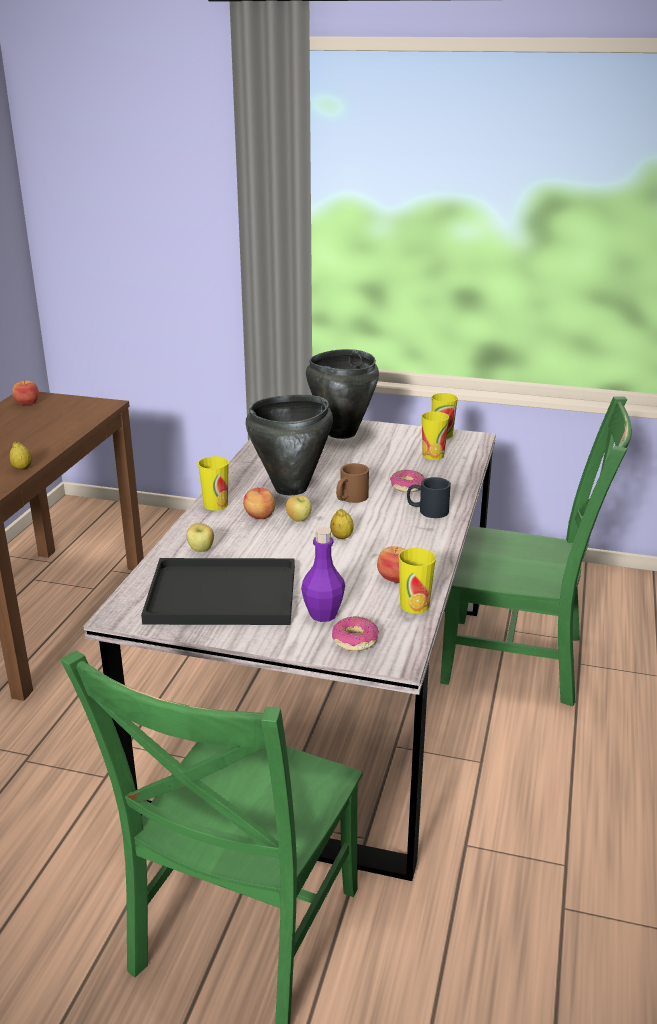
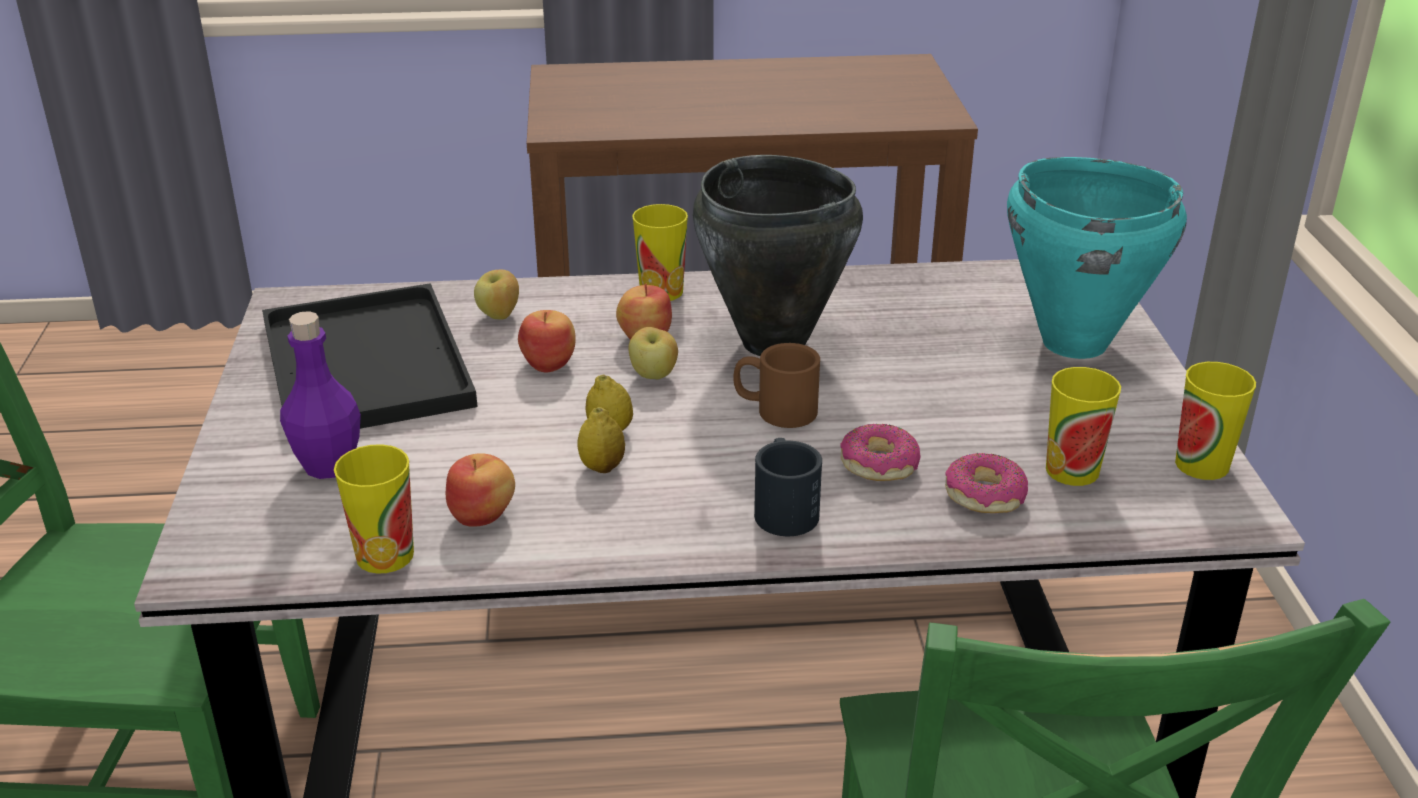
camera: 70 degrees right, 5 degrees up
lemon [10,442,32,470] -> lemon moved to [577,407,625,473]
apple [12,379,39,405] -> apple moved to [518,310,576,373]
black cooking pot [306,349,379,439] -> turquoise cooking pot [1007,157,1187,359]
donut [332,616,379,651] -> donut moved to [945,453,1028,513]

